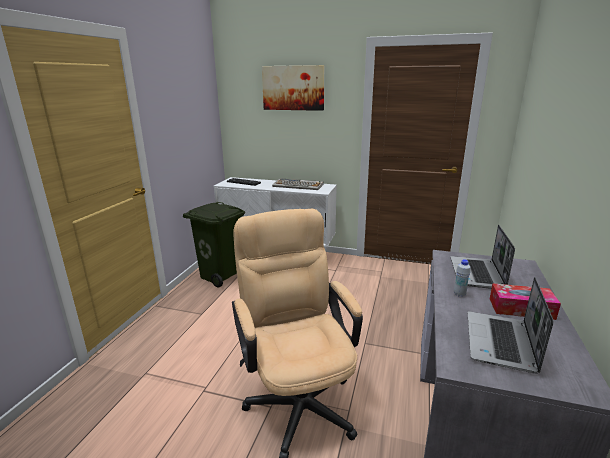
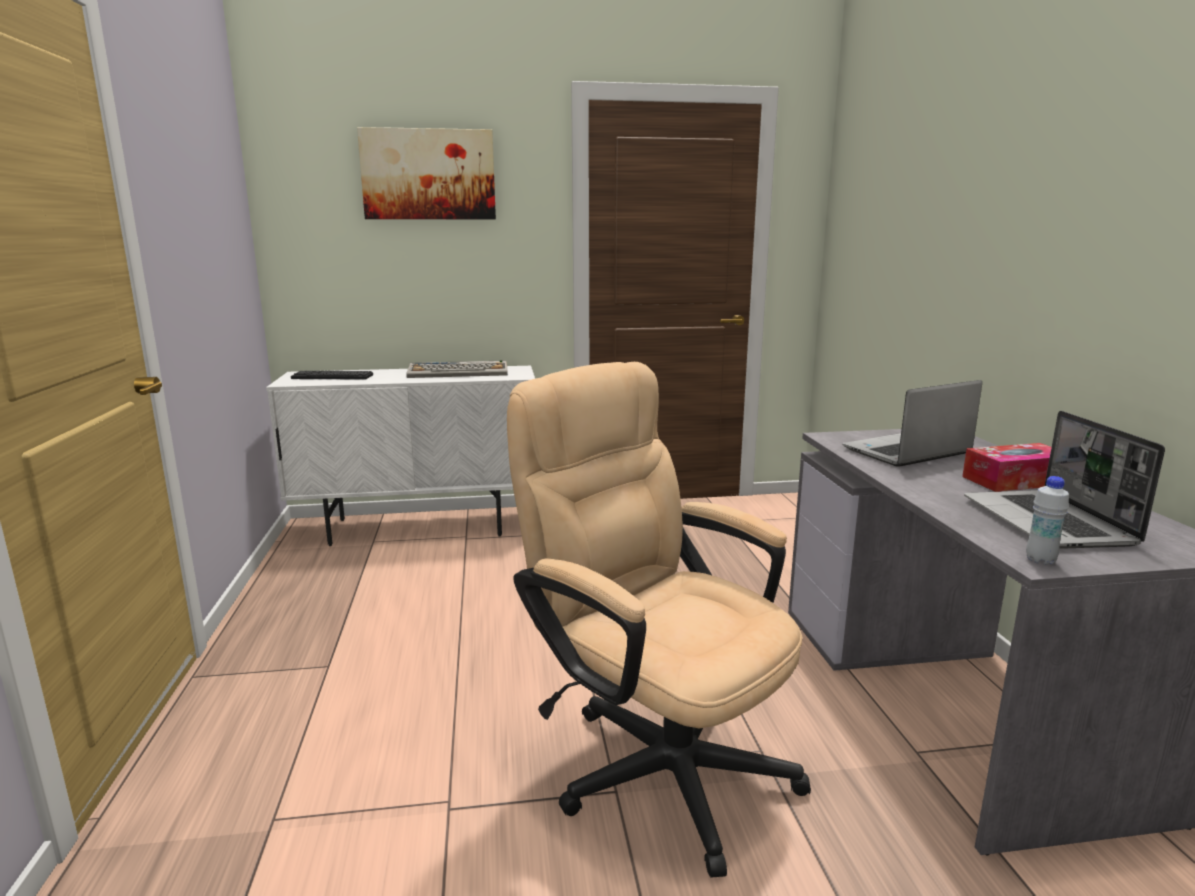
camera: 25 degrees left, 5 degrees down
green trash can [183,202,245,288] -> none
laptop [451,225,515,289] -> laptop turned 75 degrees clockwise [843,380,982,467]
white bottle [454,259,471,297] -> white bottle moved to [1026,476,1069,565]

